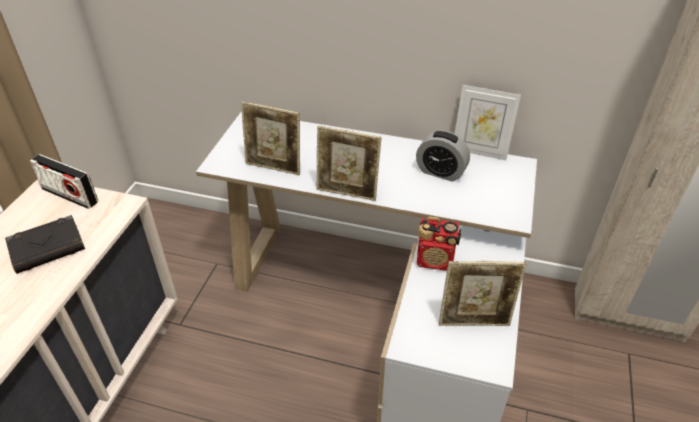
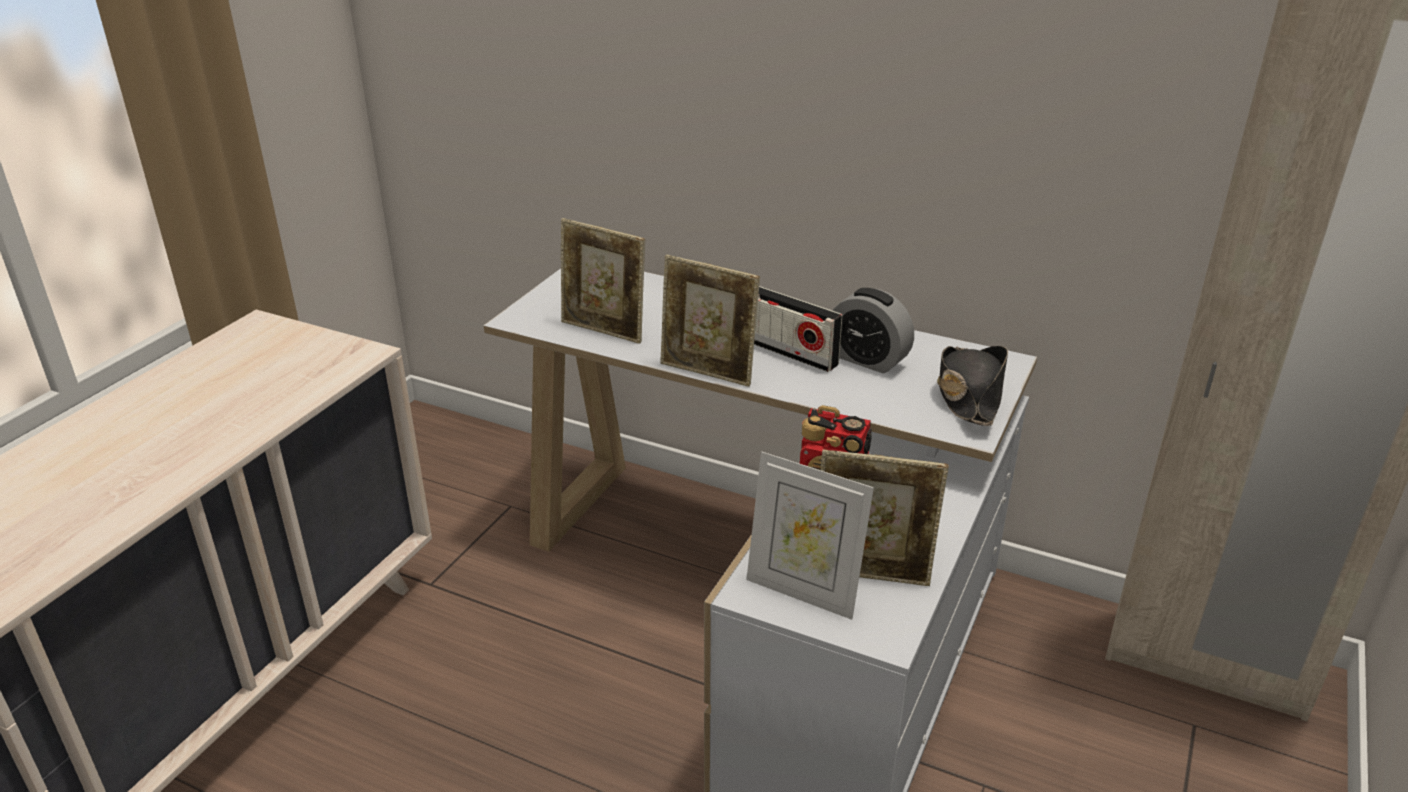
camera: 10 degrees right, 10 degrees down
black book [5,215,85,274] -> none
radio [30,154,98,209] -> radio moved to [754,286,842,372]
picture frame [454,85,521,160] -> picture frame moved to [746,452,874,620]
none -> black hat [937,346,1008,426]

